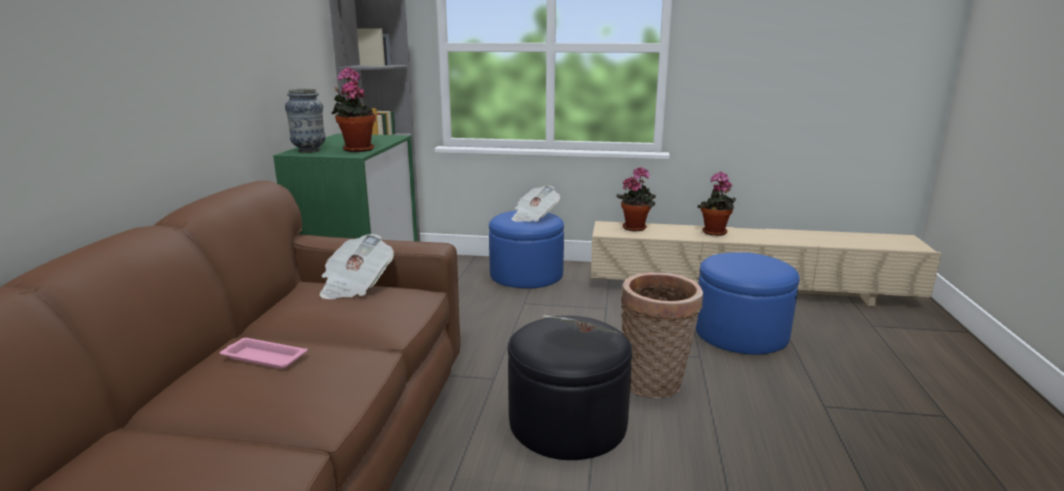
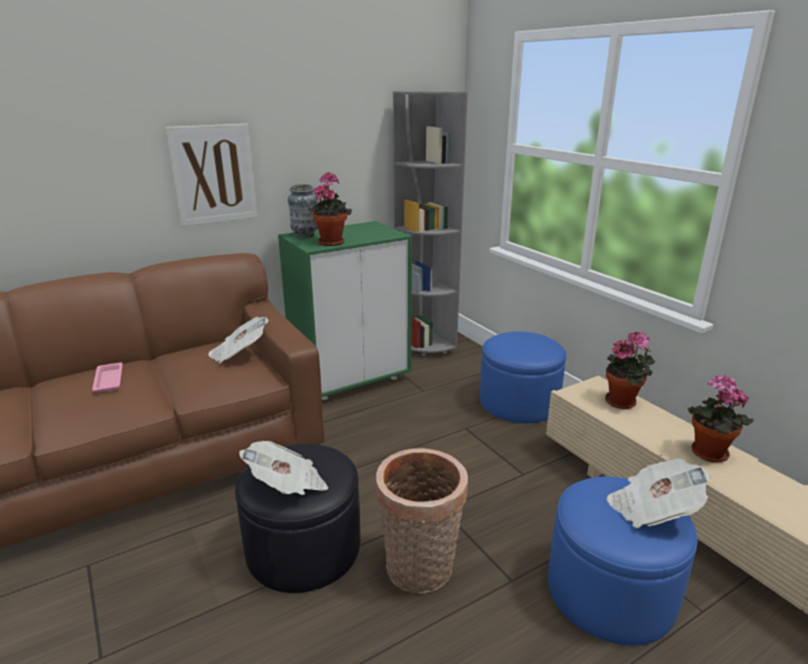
camera: 50 degrees right, 5 degrees up
newspaper [512,186,560,222] -> newspaper moved to [607,459,711,528]
none -> picture [165,124,258,227]

